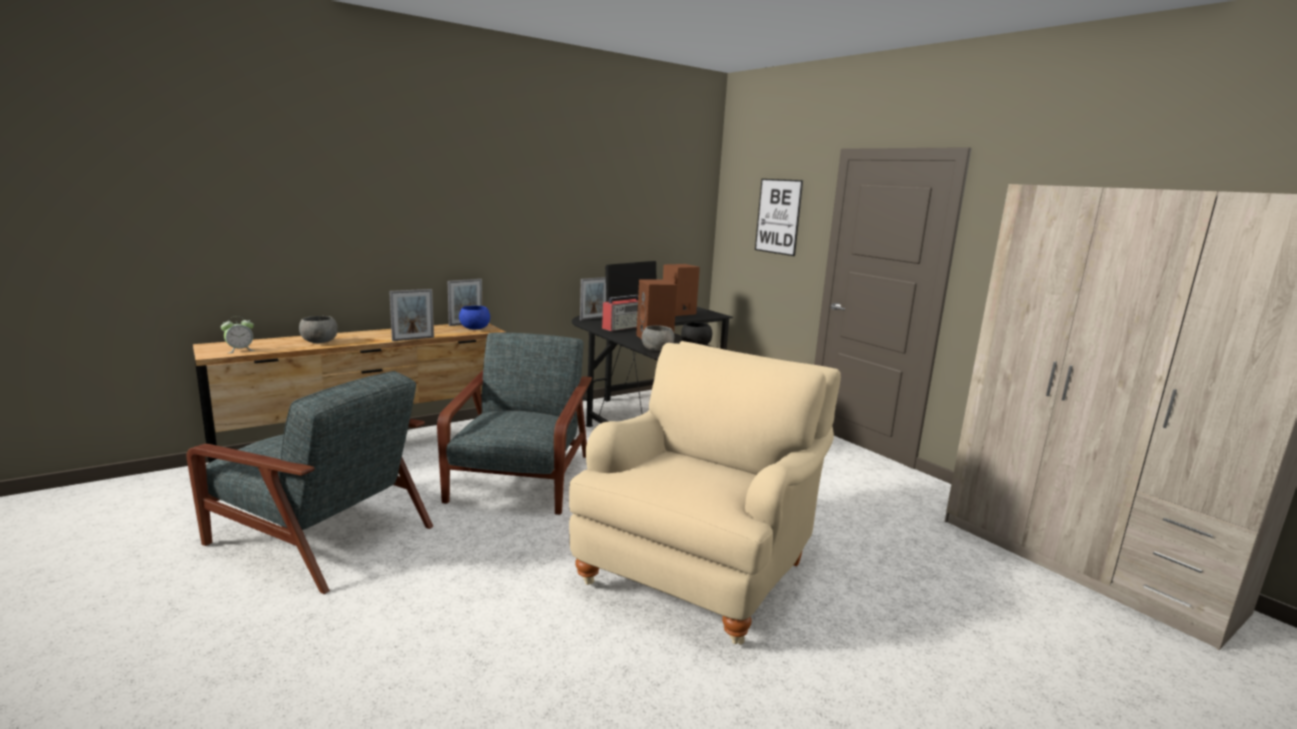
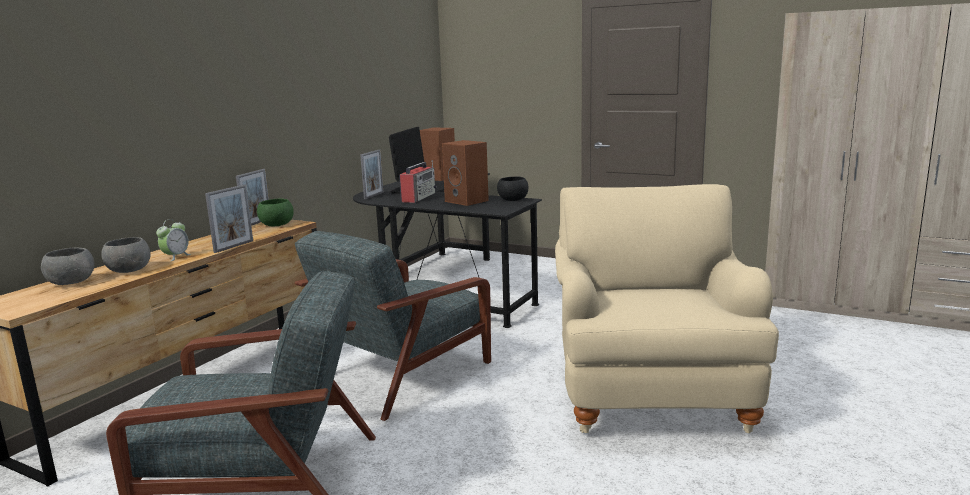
camera: 25 degrees left, 0 degrees up
alarm clock [221,316,255,353] -> alarm clock moved to [156,219,191,261]
grey armchair [437,332,592,515] -> grey armchair turned 120 degrees counterclockwise [295,231,491,421]
blue bowl [459,306,490,330] -> green bowl [257,199,294,226]
grey bowl [642,325,674,351] -> grey bowl moved to [41,247,95,285]
picture [755,179,803,256] -> none

